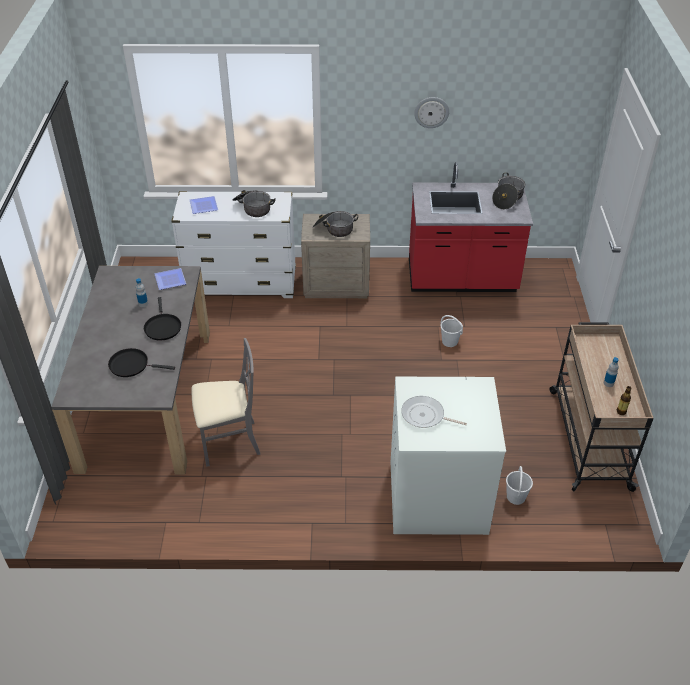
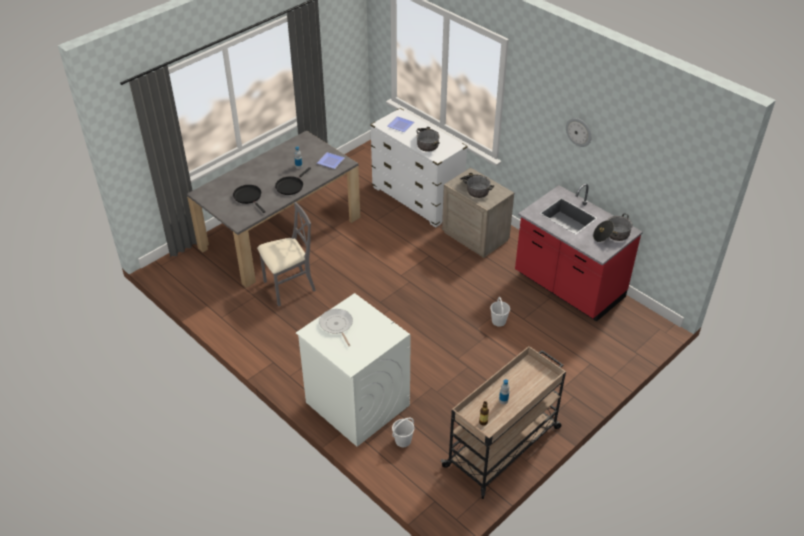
camera: 45 degrees right, 0 degrees up
grey chair [191,338,260,467] -> grey chair turned 60 degrees counterclockwise [257,202,316,306]

